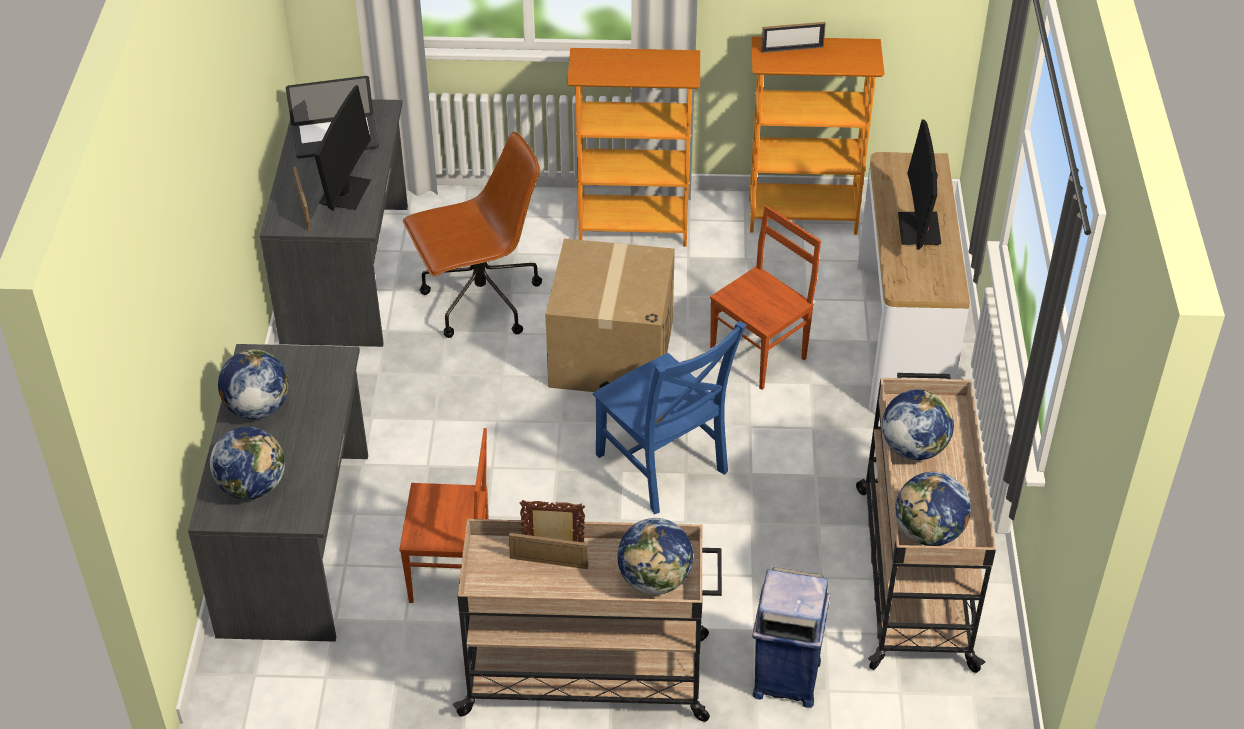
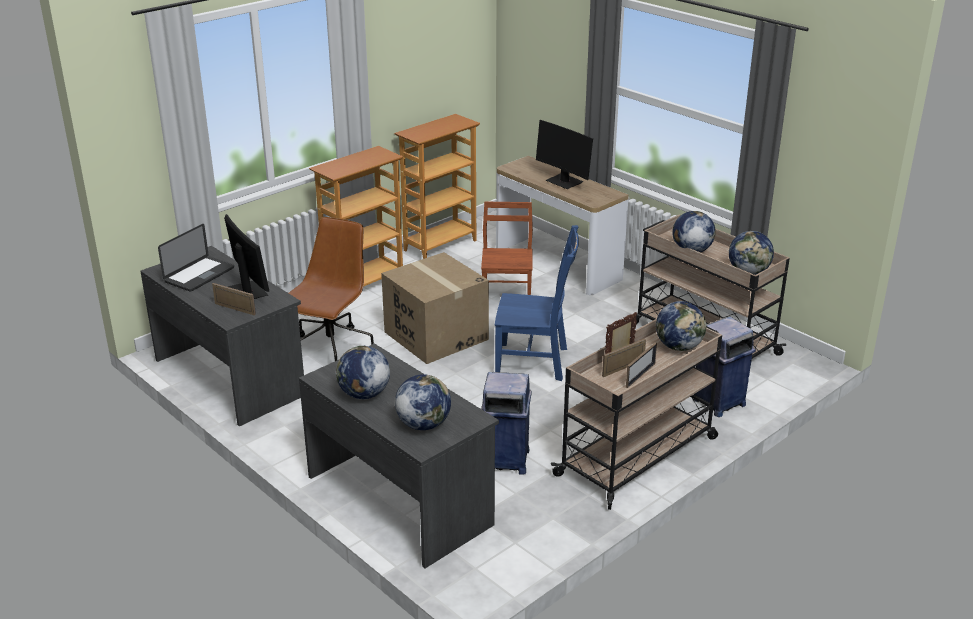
camera: 45 degrees left, 15 degrees down
brown chair [399,428,489,603] -> blue trash can [481,372,532,475]
picture frame [761,22,826,53] -> picture frame moved to [626,342,657,388]

